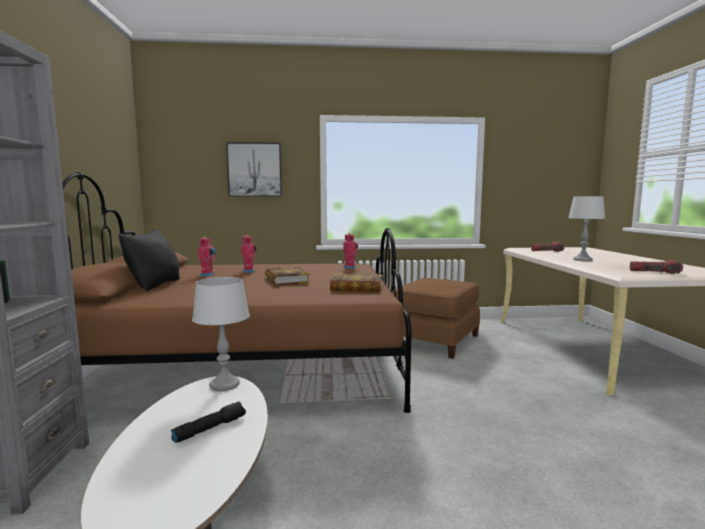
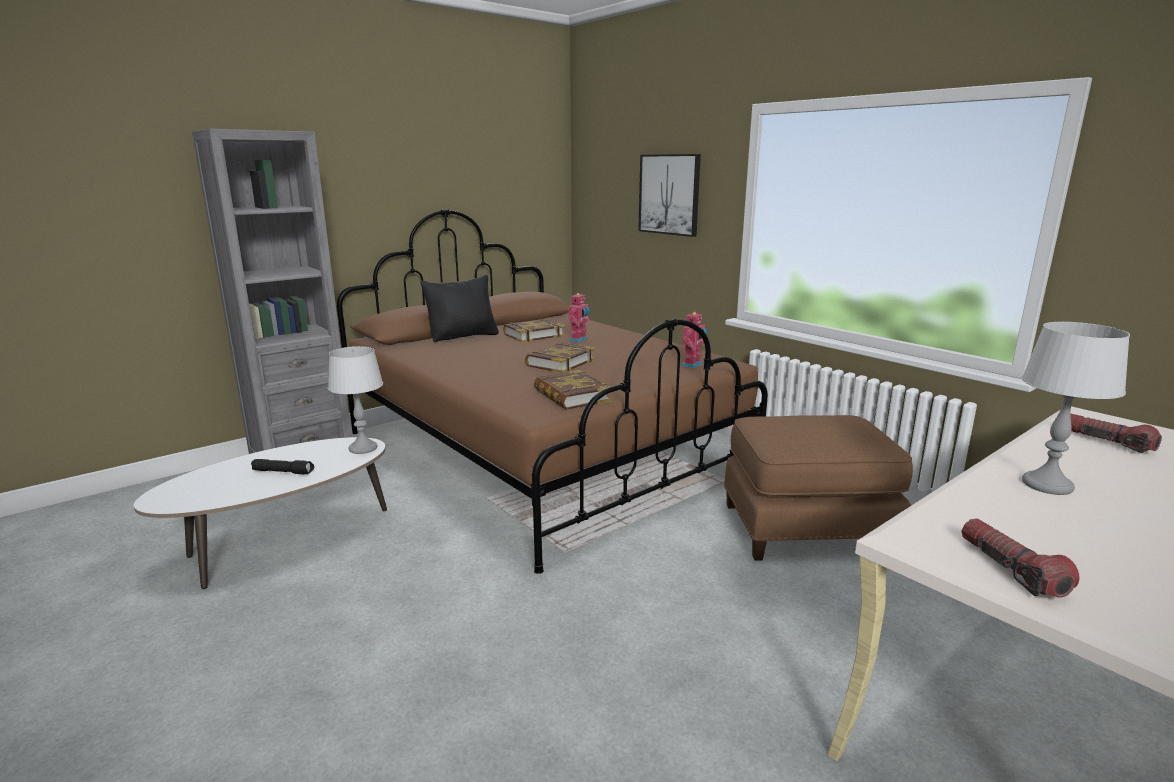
camera: 55 degrees right, 10 degrees up
toy robot [198,236,216,276] -> book [503,319,565,342]

